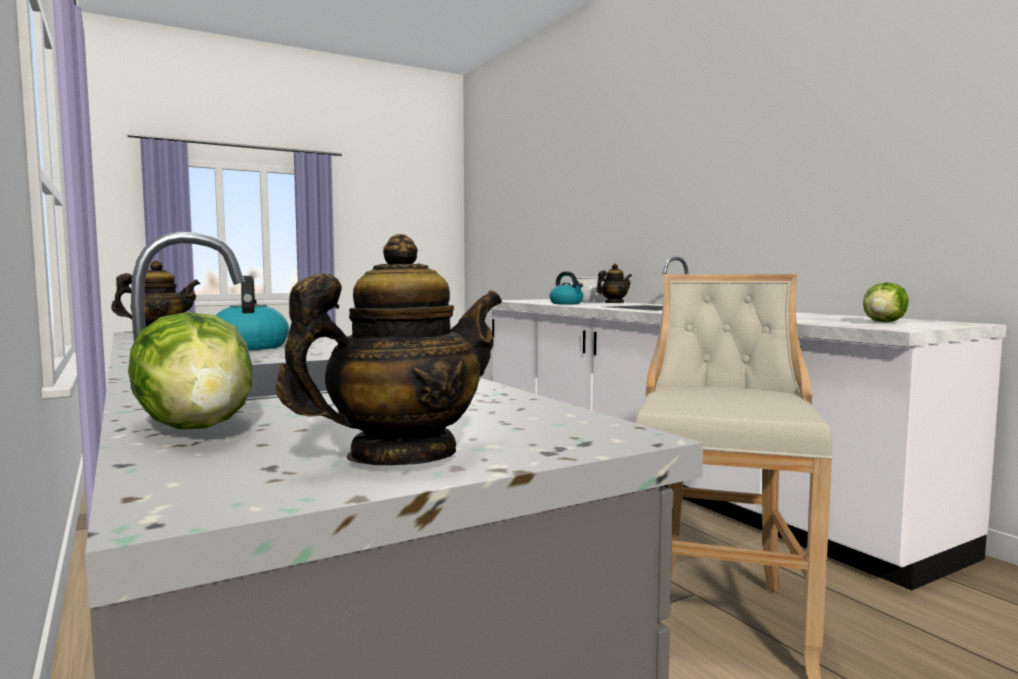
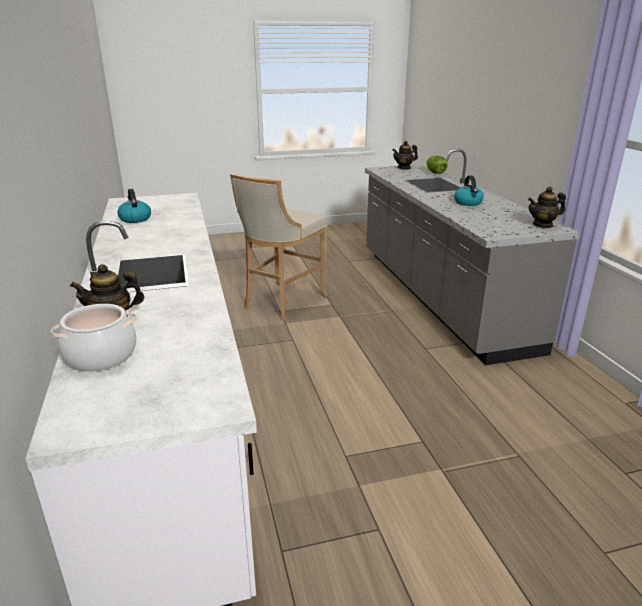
camera: 165 degrees left, 20 degrees up
kettle [549,272,583,304] -> kettle moved to [117,189,151,223]
lettuce [863,282,909,322] -> none

